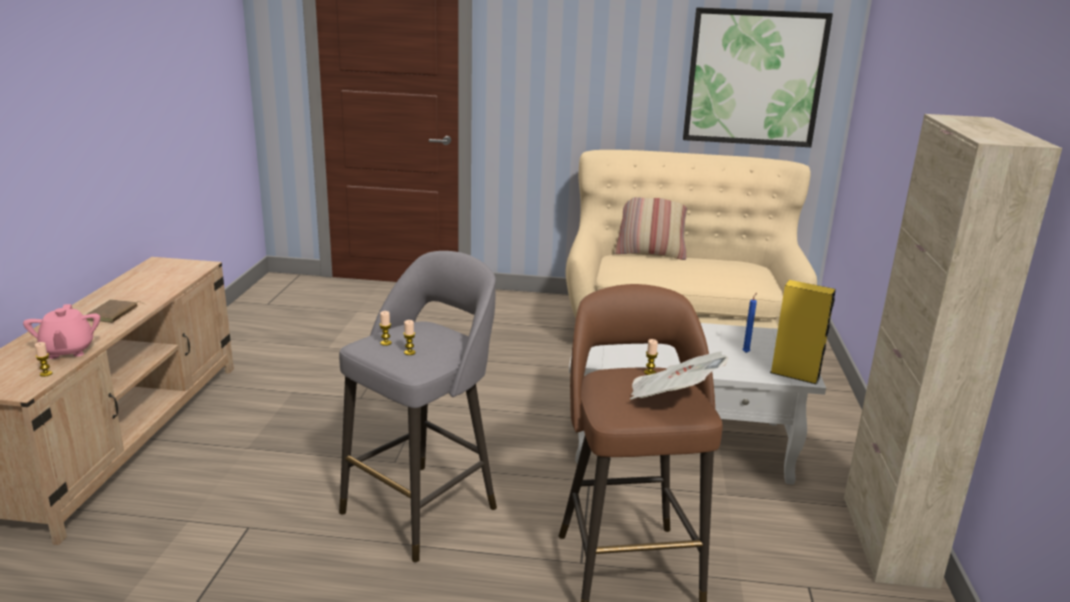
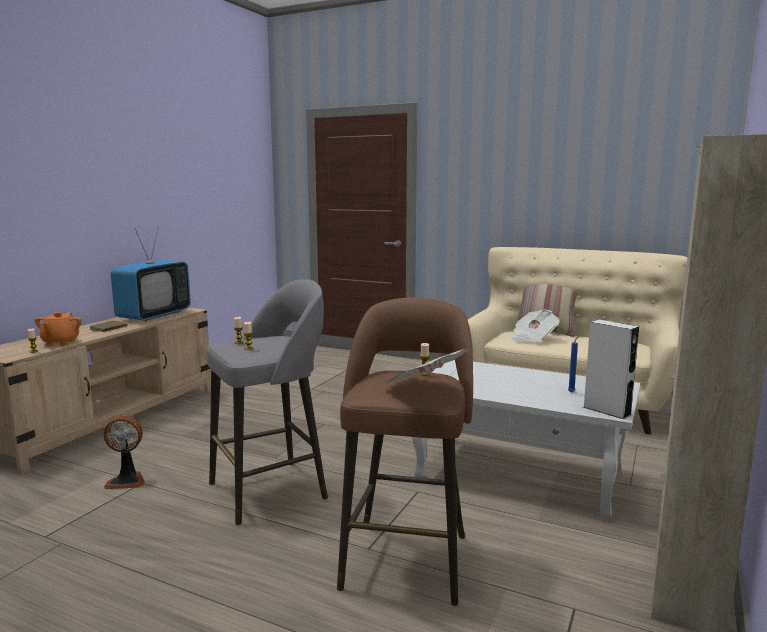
camera: 20 degrees right, 10 degrees down
pink teapot [23,304,100,359] -> orange teapot [35,312,82,345]
picture [683,7,833,147] -> none
yellow speaker [770,280,836,385] -> grey speaker [583,320,639,419]
none -> fan [104,416,145,489]
none -> television [111,226,191,321]
none -> newspaper [512,309,559,343]

